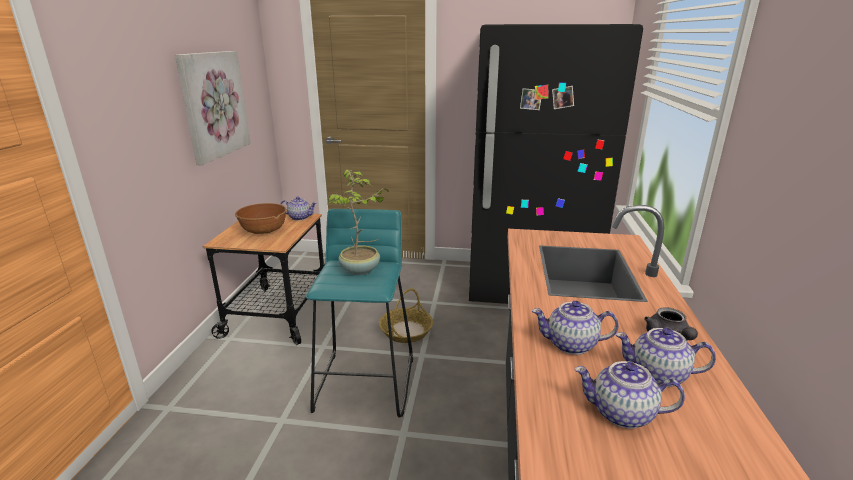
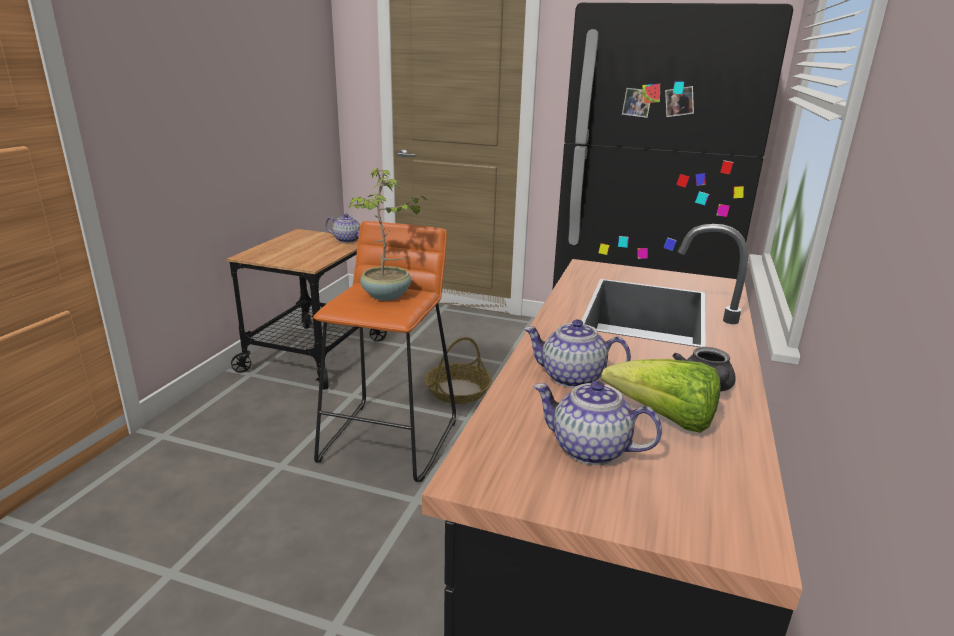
camera: 10 degrees right, 0 degrees up
picture [175,51,251,165] -> none
brown bowl [235,203,287,234] -> none
turquoise stool [306,209,413,417] -> orange stool [313,221,456,482]
teapot [616,327,716,387] -> lettuce [601,359,721,433]

